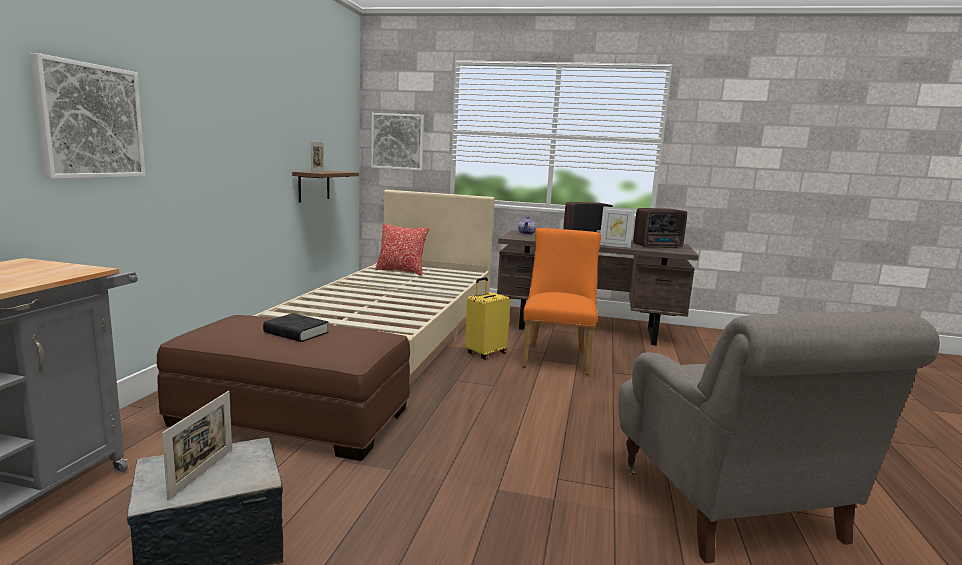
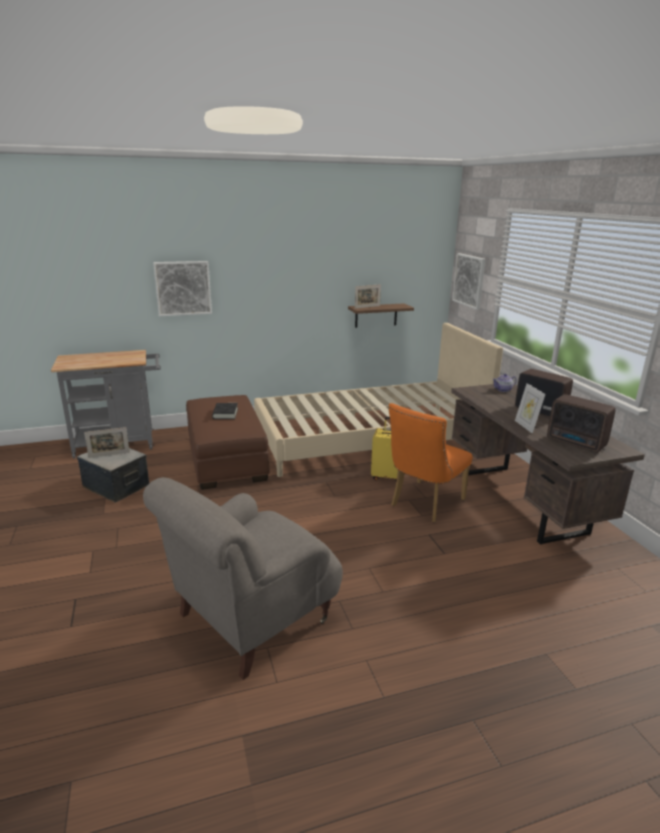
camera: 60 degrees right, 10 degrees up
pillow [375,224,429,276] -> none
orange chair [522,228,601,375] -> orange chair turned 150 degrees clockwise [388,403,473,522]

